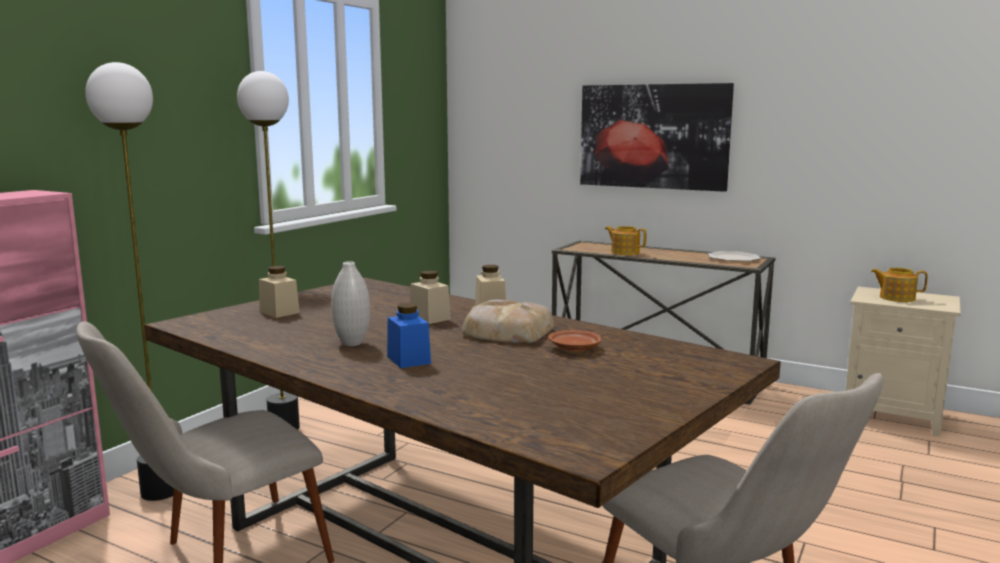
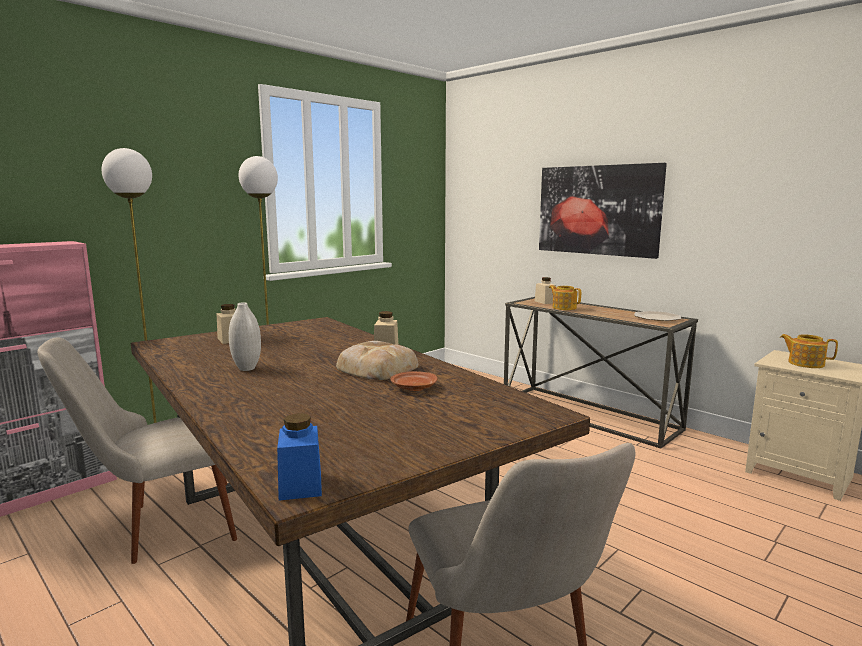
camera: 15 degrees right, 0 degrees up
blue jar [387,303,431,368] -> blue jar moved to [277,413,322,501]
beige jar [410,270,451,324] -> beige jar moved to [535,277,556,304]

